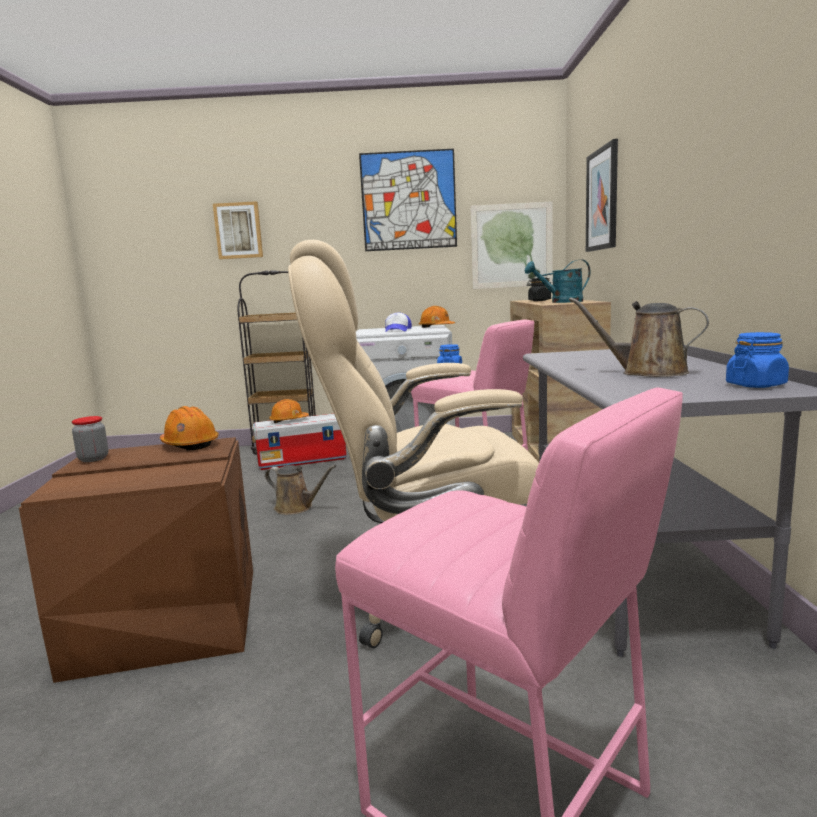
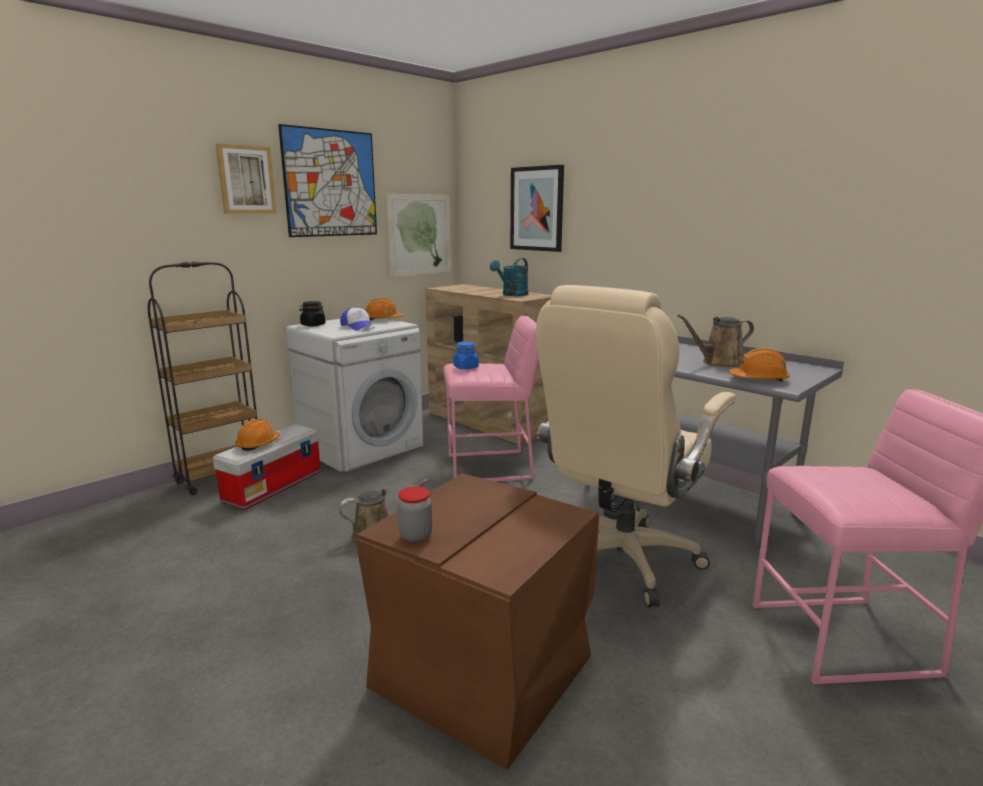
camera: 45 degrees left, 5 degrees up
orange hard hat [160,406,219,451] -> orange hard hat moved to [729,348,790,382]
picture [213,201,263,259] -> picture moved to [216,143,277,214]
black jar [527,278,551,301] -> black jar moved to [300,301,326,326]
blue jar [726,332,789,388] -> none

